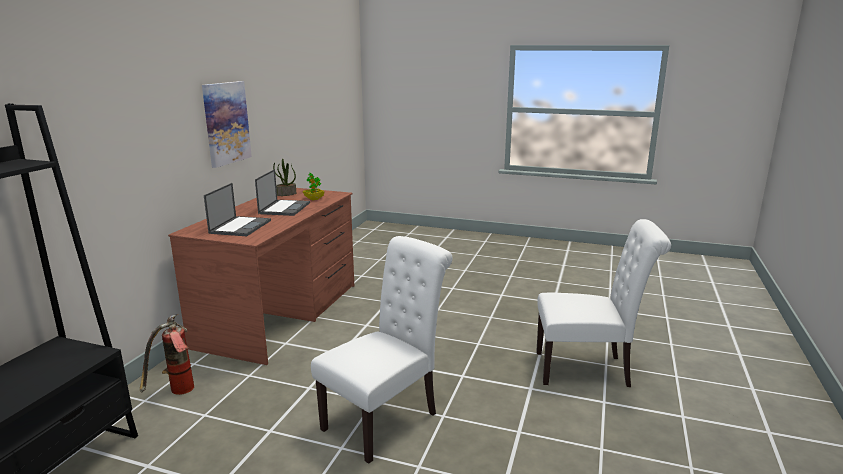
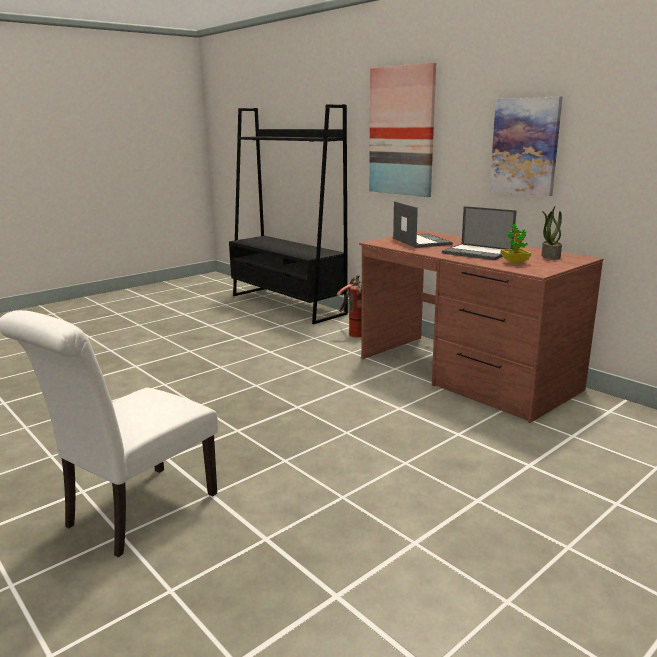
camera: 120 degrees right, 0 degrees up
laptop [204,183,271,236] -> laptop turned 150 degrees counterclockwise [393,201,453,248]
white chair [311,236,453,464] -> none
none -> picture [369,62,436,197]

